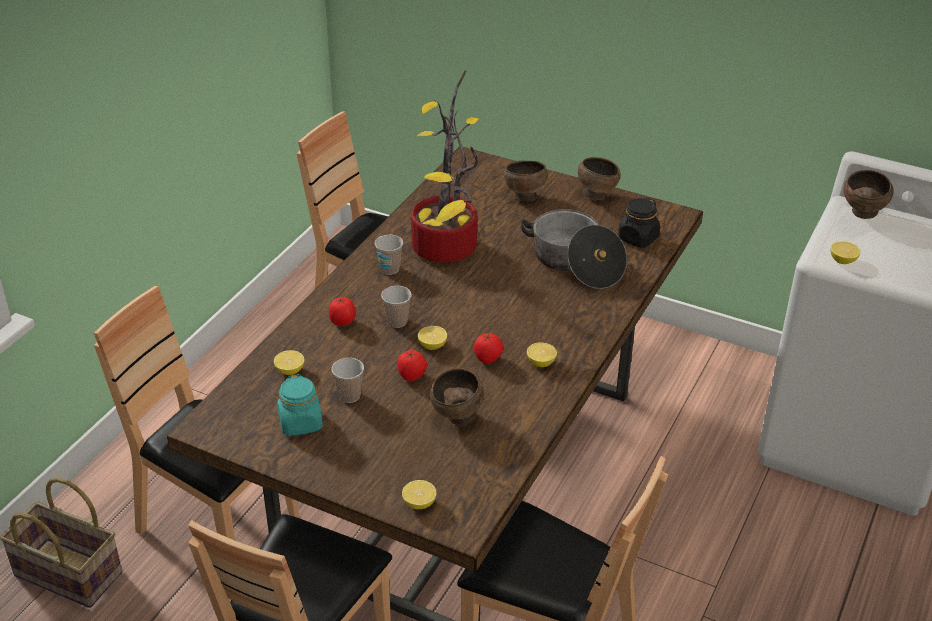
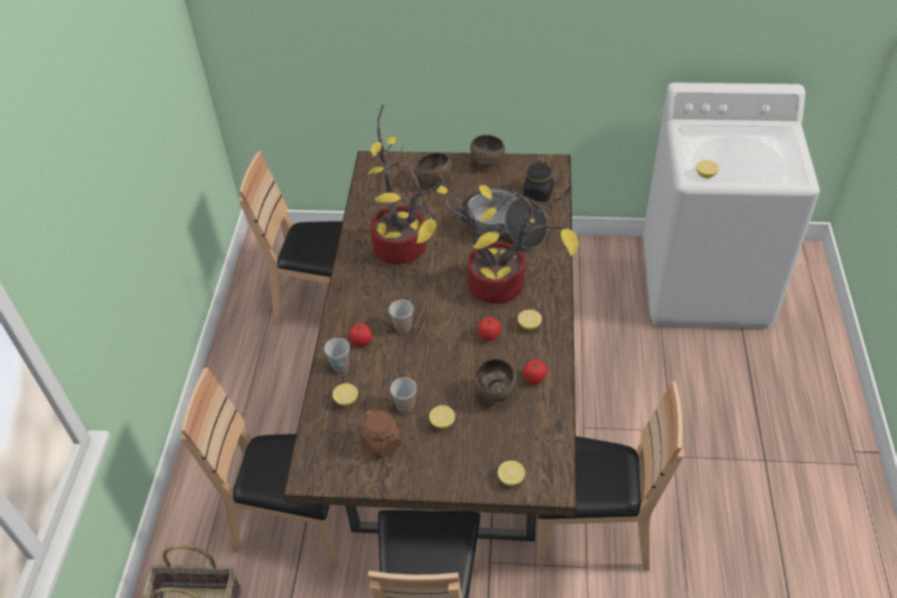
camera: 20 degrees left, 10 degrees up
turquoise jar [277,374,323,436] -> brown jar [361,409,402,459]
cup [375,235,403,275] -> cup moved to [324,338,350,372]
tomato [397,350,427,381] -> tomato moved to [523,359,547,385]
lemon [418,326,447,350] -> lemon moved to [429,405,455,429]
brown bowl [844,170,894,219] -> none
none -> potted plant [434,155,579,304]

